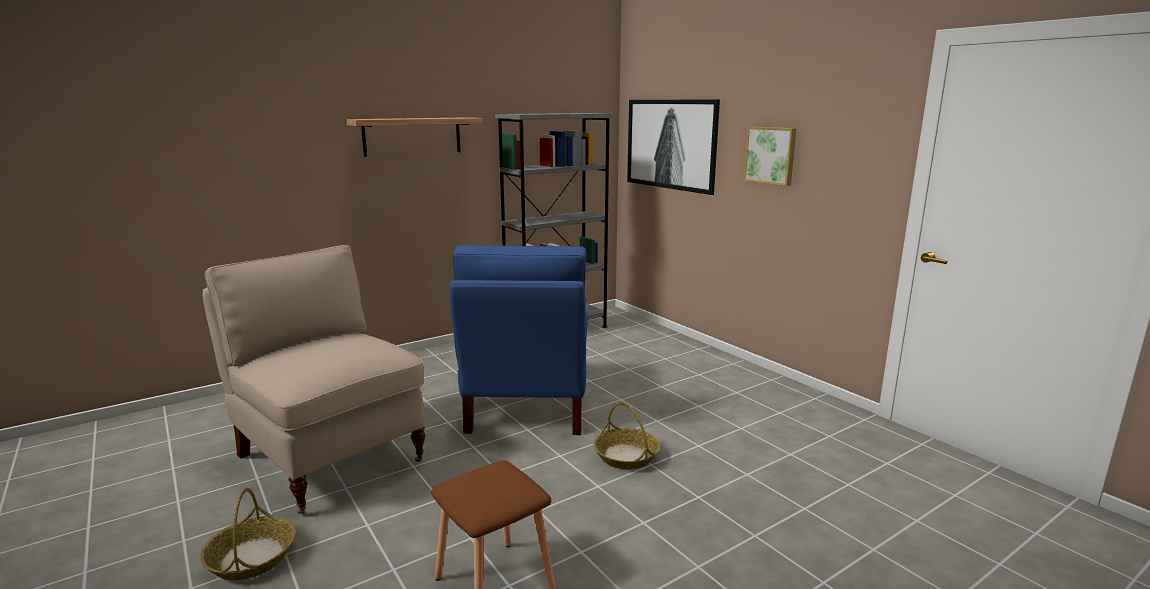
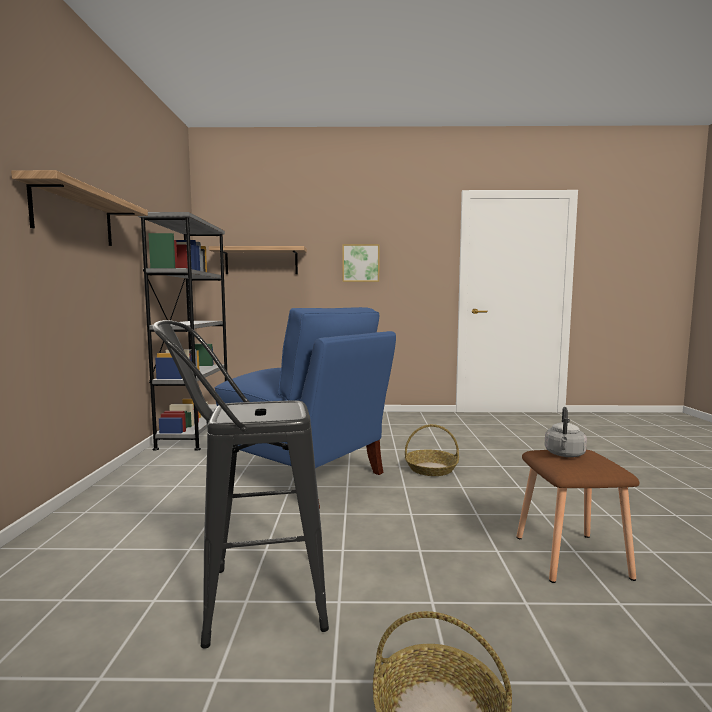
camera: 55 degrees left, 10 degrees down
beige chair [203,245,426,514] -> black stool [152,320,329,649]
picture [627,100,720,195] -> shelf [209,246,307,274]
none -> grey kettle [544,407,587,457]

